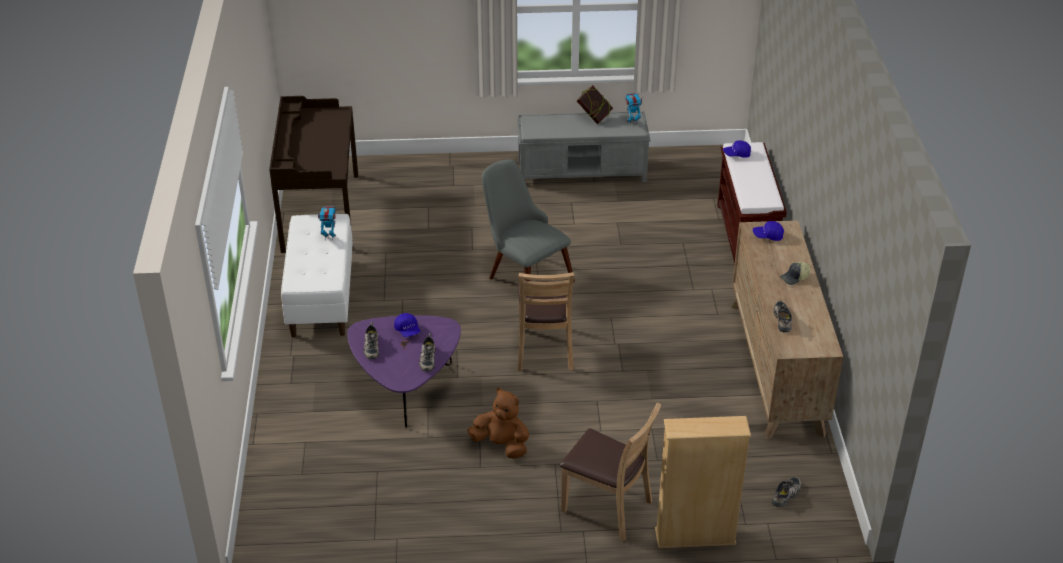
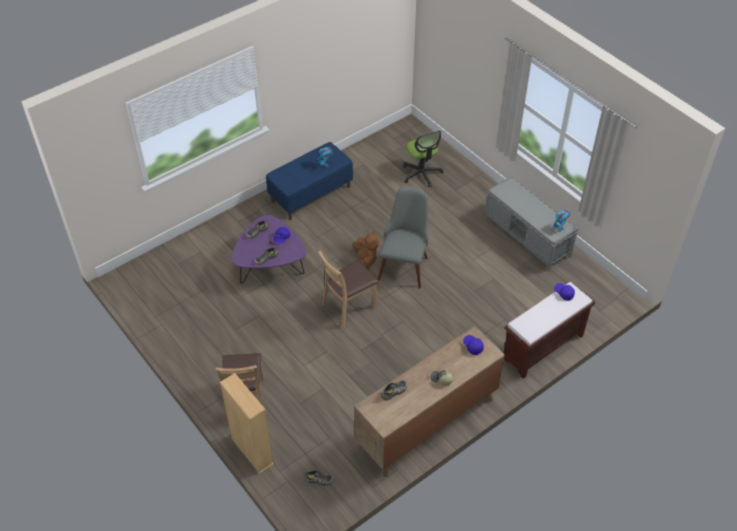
camera: 55 degrees right, 10 degrees up
brown desk [269,96,358,253] -> none
white bench [281,214,353,338] -> blue bench [266,142,353,220]
brown plush toy [467,388,529,459] -> brown plush toy moved to [353,231,379,270]
book [577,85,613,124] -> none
none -> office chair [403,131,444,187]

